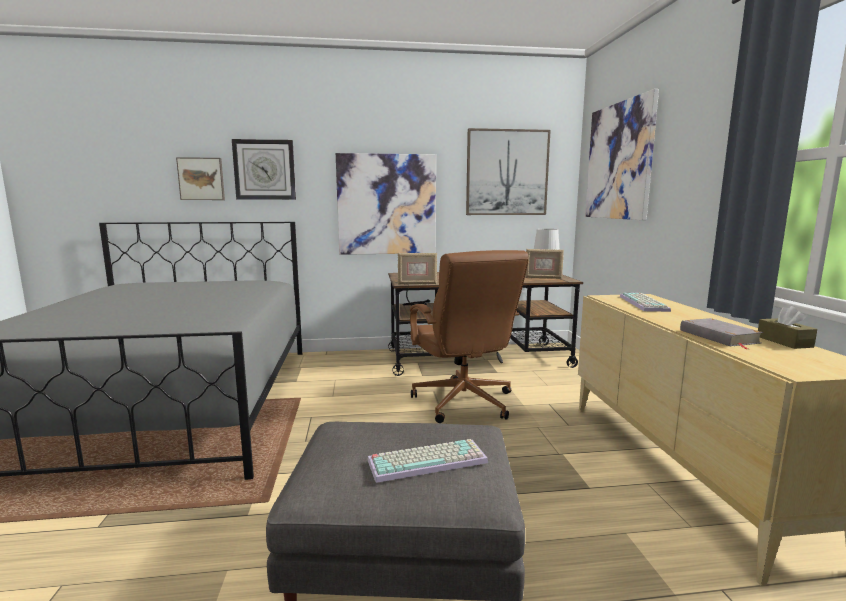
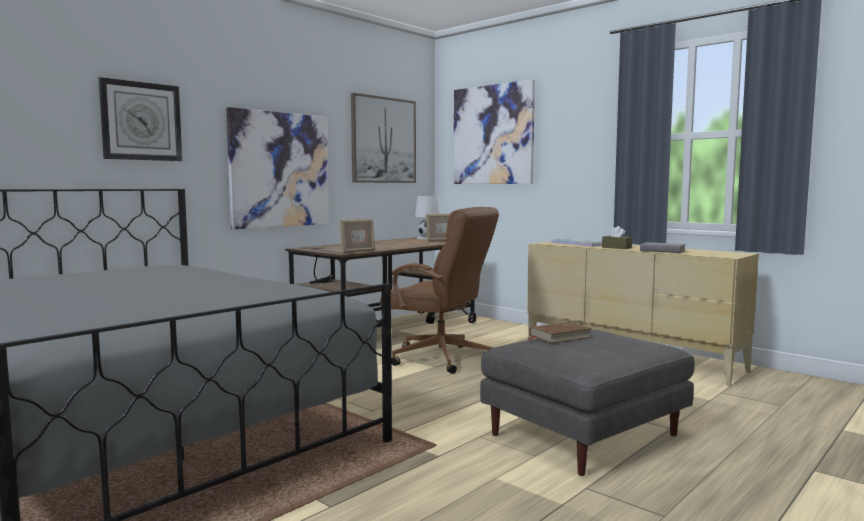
camera: 40 degrees left, 5 degrees down
picture [176,157,225,200] -> none
keyboard [368,439,488,483] -> none
brown tissue box [758,306,817,349] -> brown tissue box moved to [602,226,632,249]
none -> brown book [528,322,592,344]

